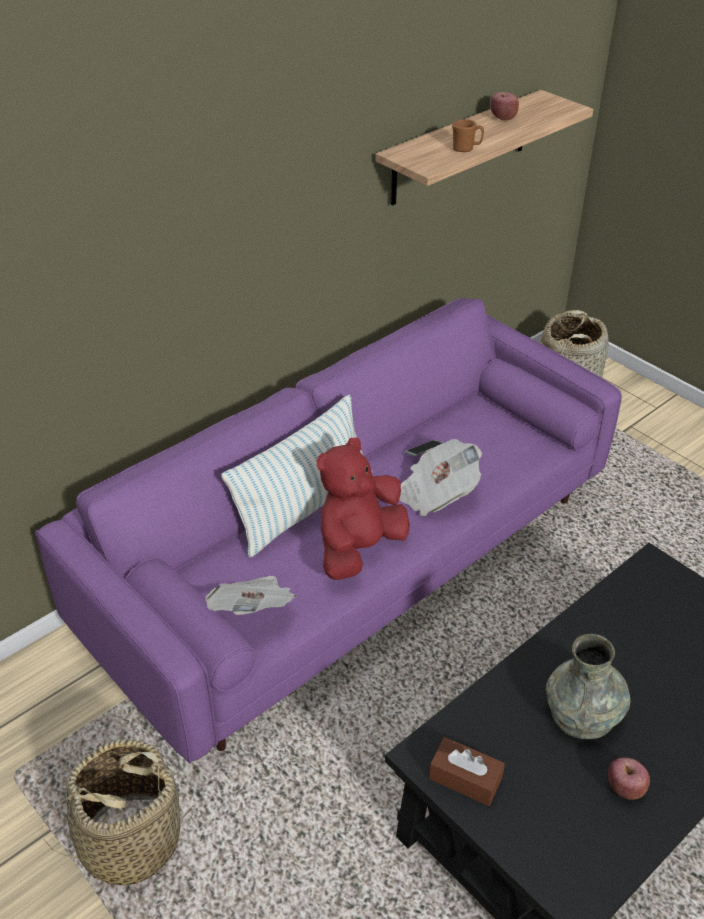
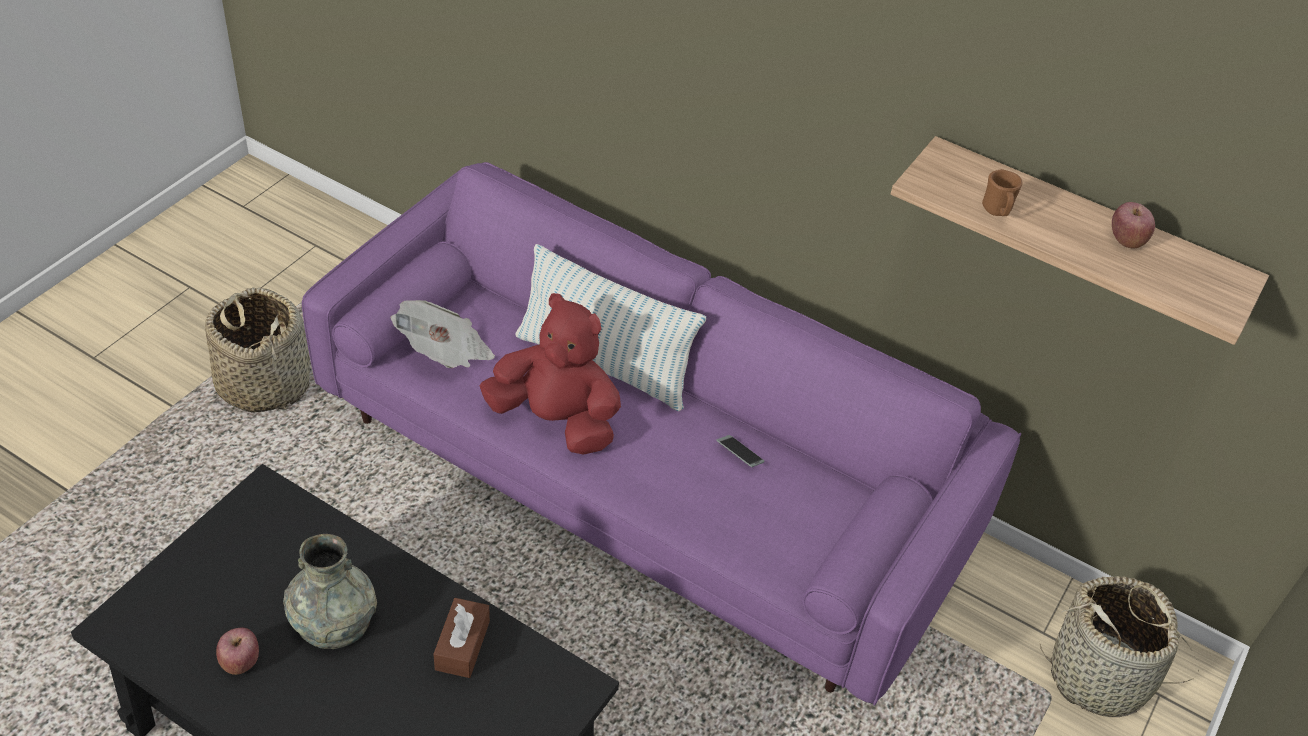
camera: 70 degrees right, 5 degrees up
newspaper [399,439,483,517] -> none
brown tissue box [429,737,505,806] -> brown tissue box moved to [434,598,490,678]

